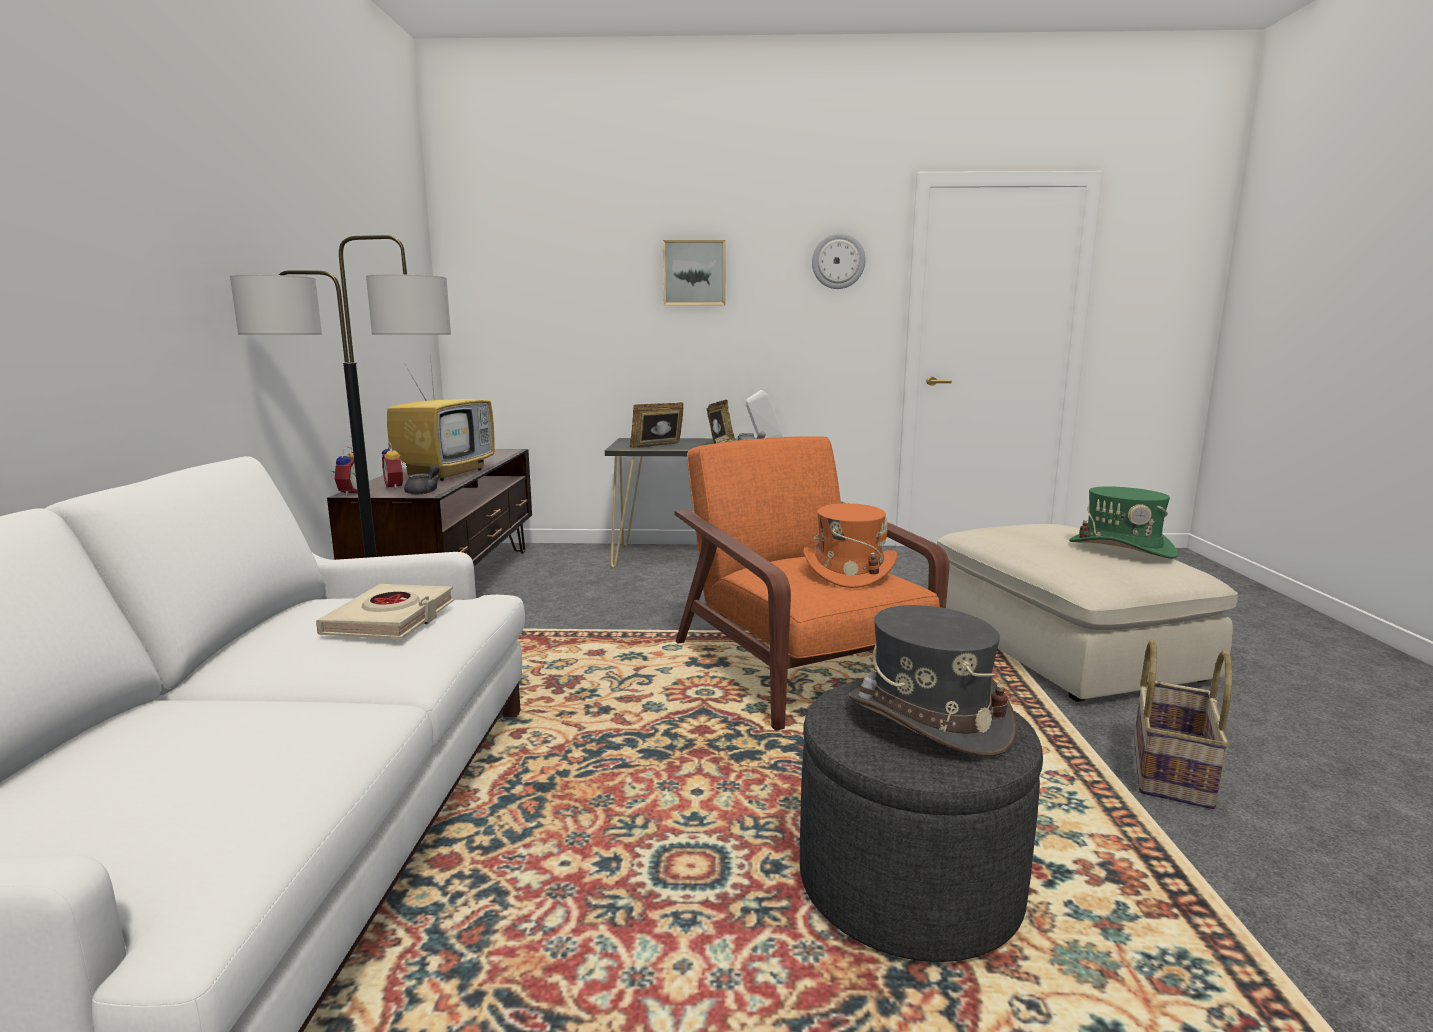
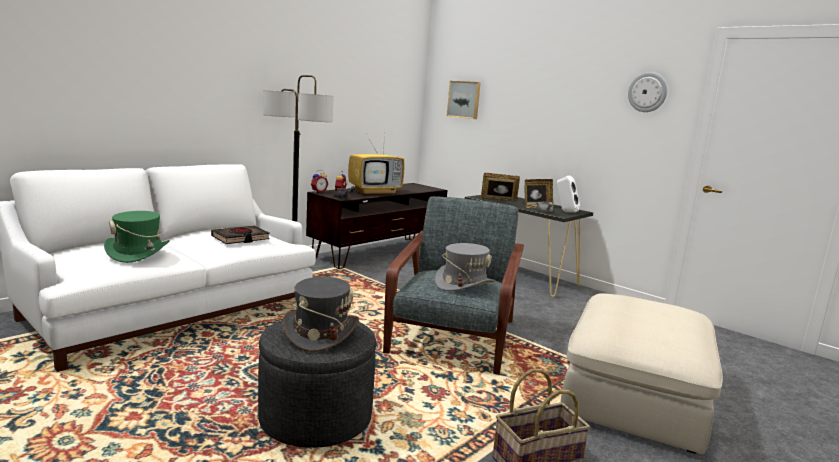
camera: 40 degrees right, 0 degrees up
beige book [316,584,455,639] -> black book [211,226,270,244]
picture [663,240,725,305] -> picture moved to [447,81,481,119]
orange armchair [674,436,949,731] -> grey armchair [383,196,524,375]
orange hat [803,503,897,588] -> grey hat [435,243,495,291]
green hat [1069,486,1178,559] -> green hat moved to [104,211,170,263]

